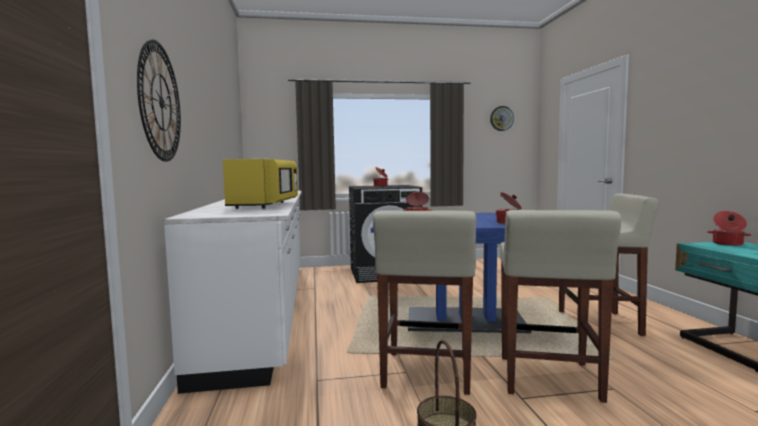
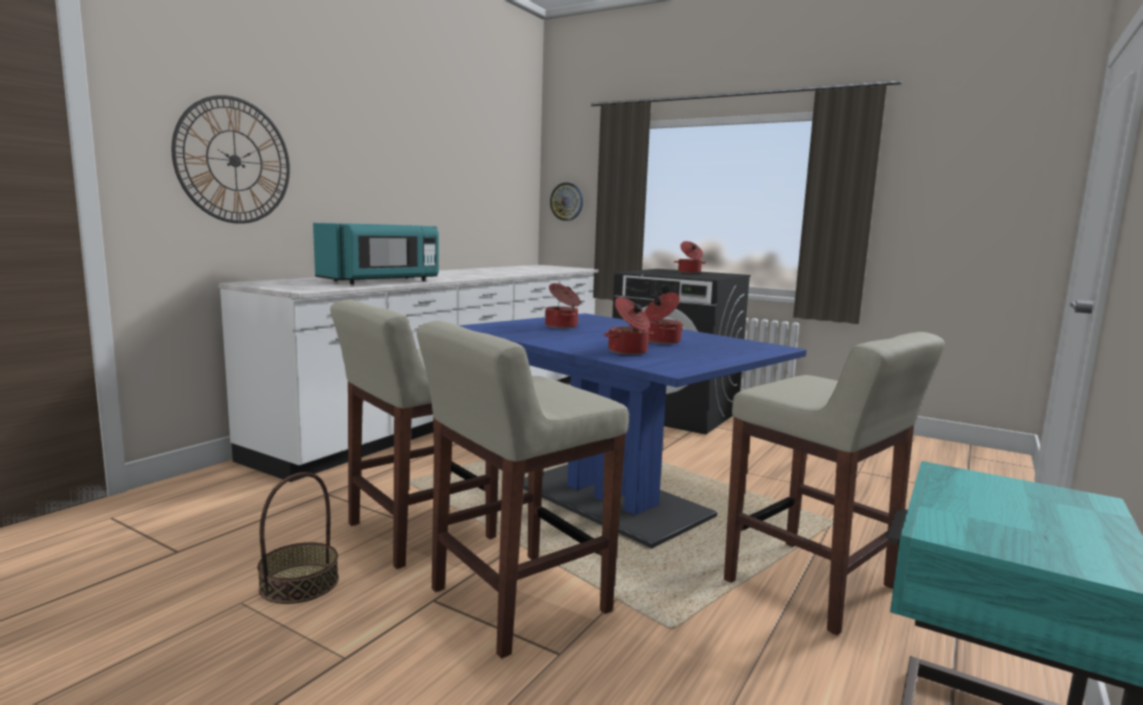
camera: 40 degrees right, 5 degrees up
yellow microwave [223,159,298,209] -> turquoise microwave [313,223,439,284]
wall clock [490,106,514,131] -> wall clock moved to [550,182,583,221]
cooking pot [707,211,752,246] -> cooking pot moved to [644,293,683,344]

